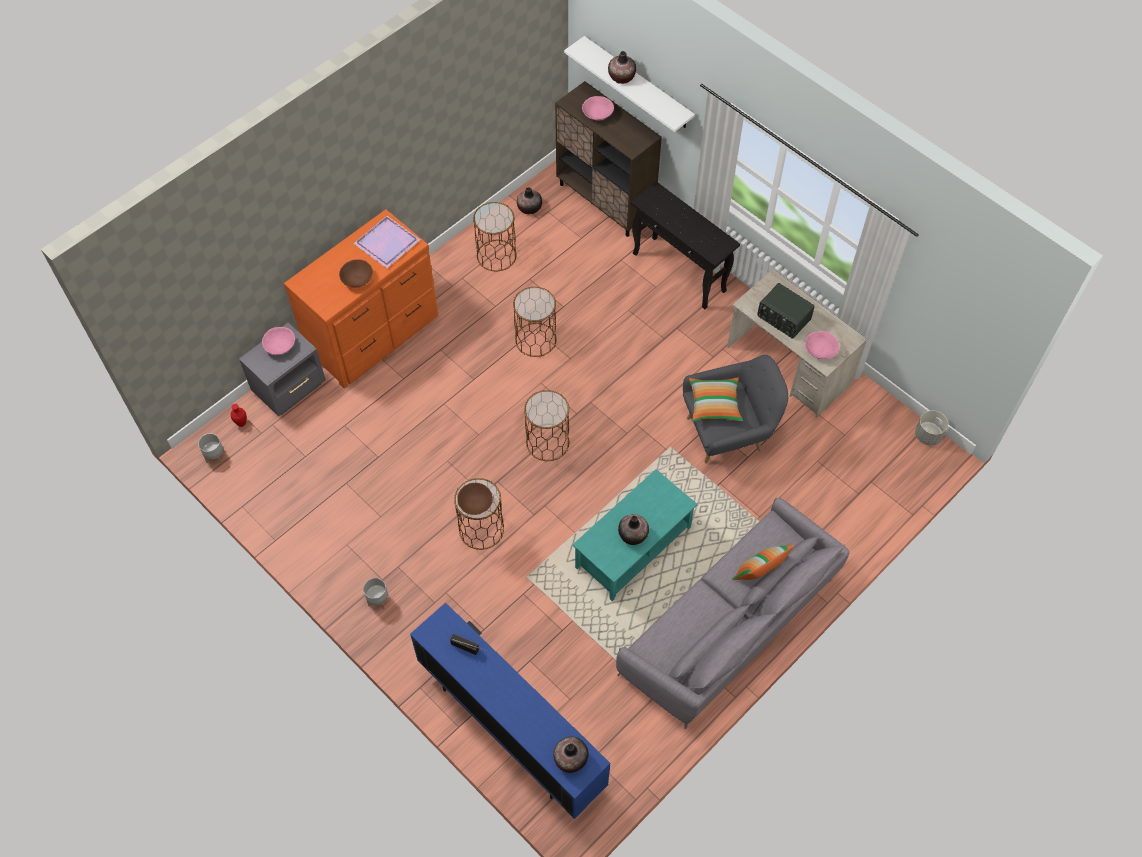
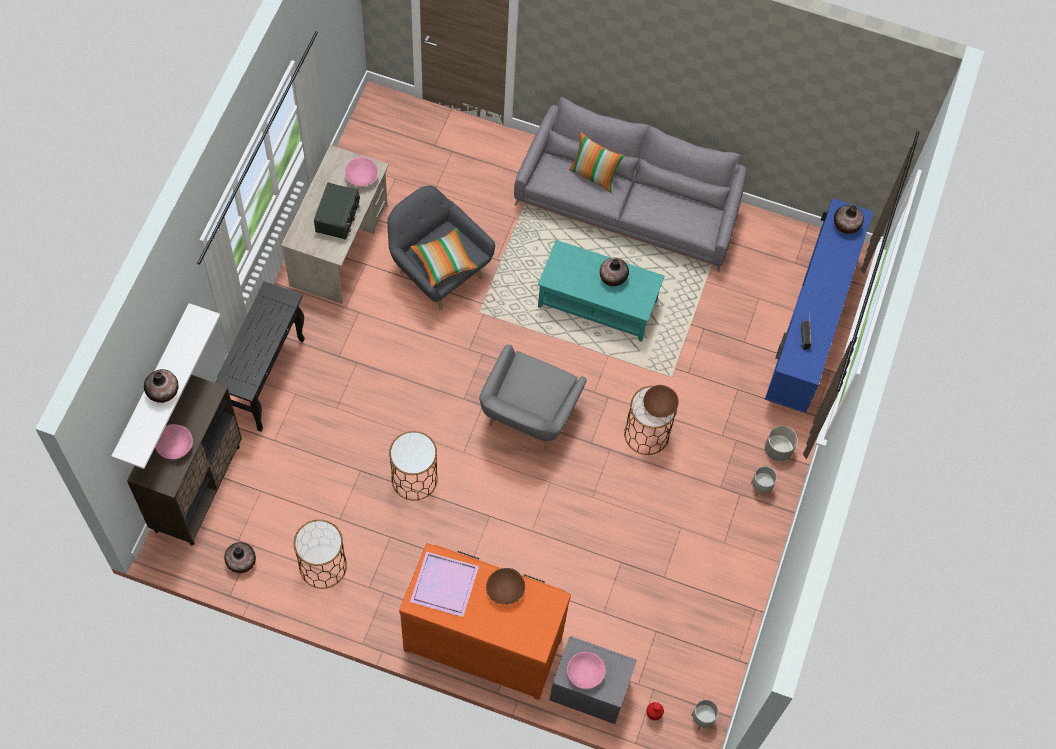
camera: 120 degrees left, 5 degrees up
brown side table [524,390,569,461] -> grey armchair [479,344,586,450]
grey planter [915,410,948,445] -> grey planter moved to [765,426,797,461]

